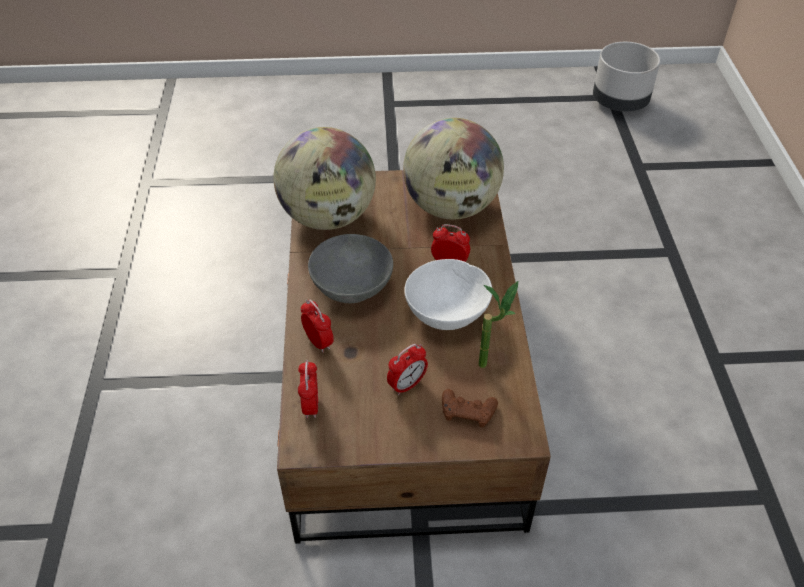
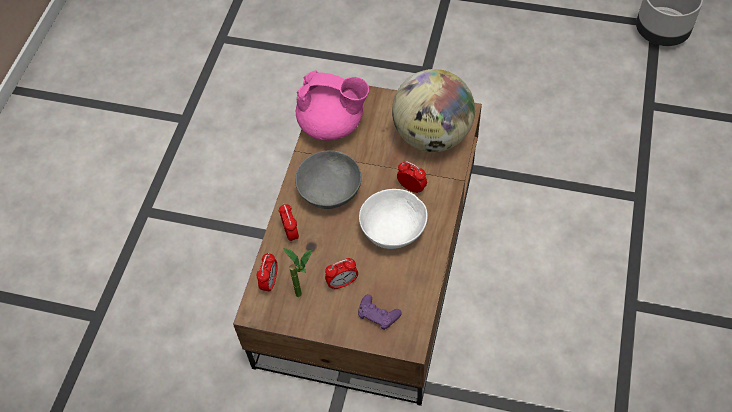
camera: 20 degrees right, 10 degrees up
globe [273,127,376,230] -> pink teapot [296,70,369,141]
brown game controller [442,389,498,427] -> purple game controller [358,294,402,330]
potted plant [478,281,518,368] -> potted plant moved to [283,248,313,297]

